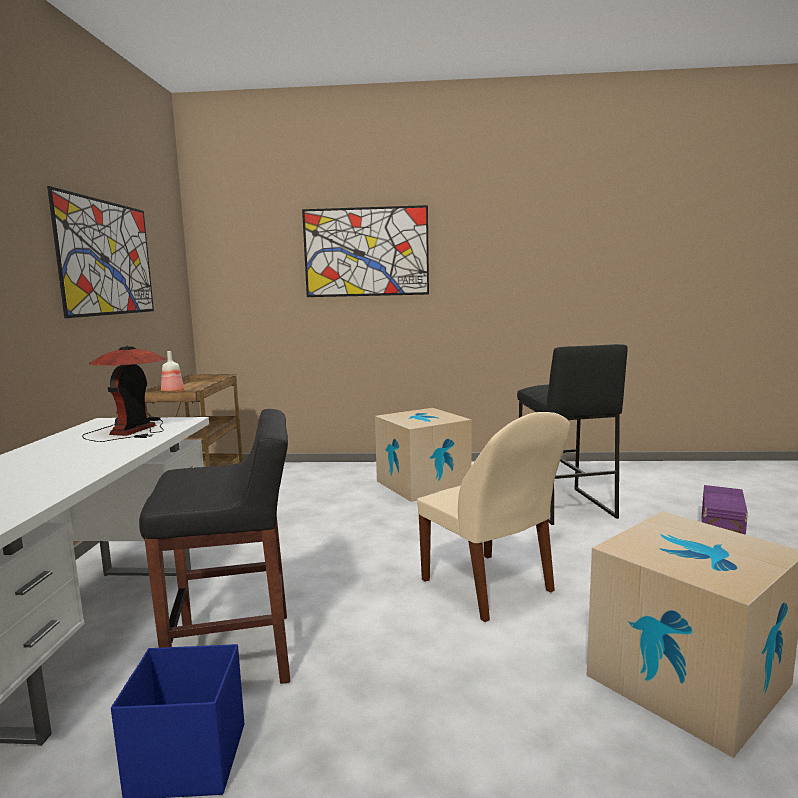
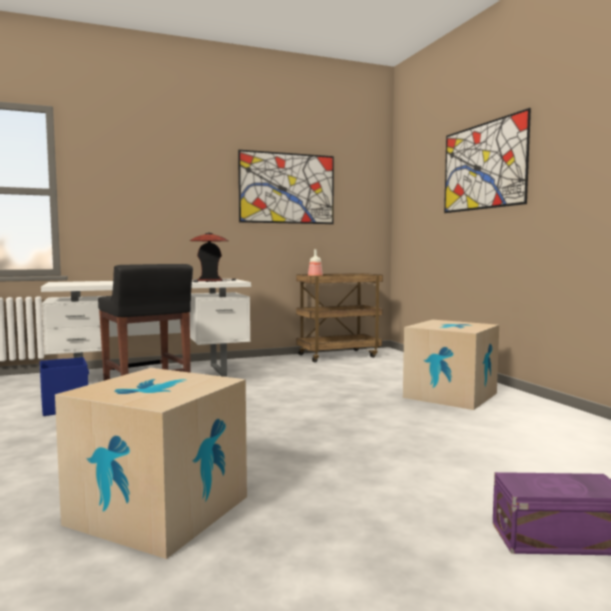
camera: 65 degrees right, 5 degrees down
beige chair [417,412,570,622] -> none
black stool [517,344,627,525] -> none

